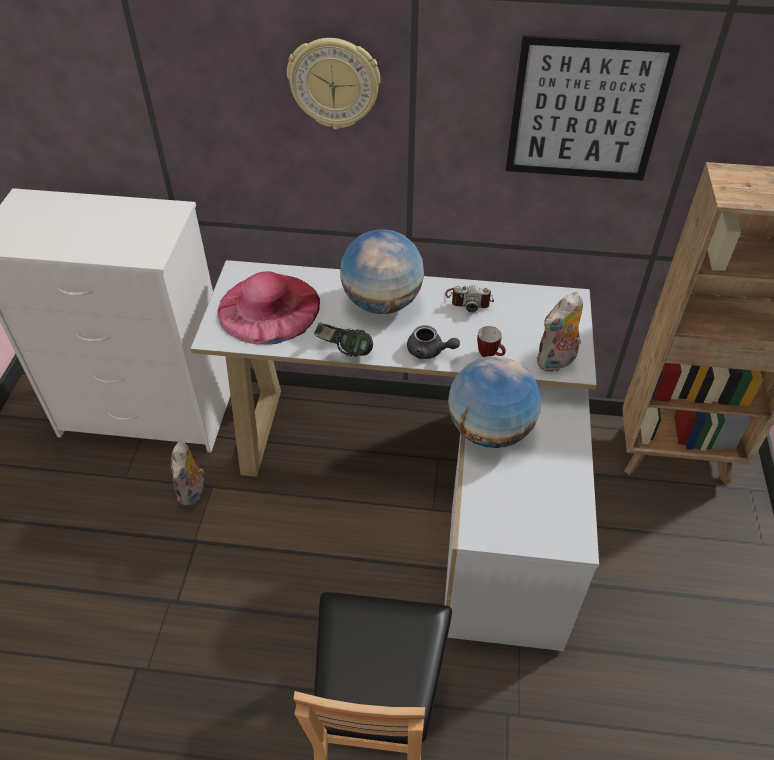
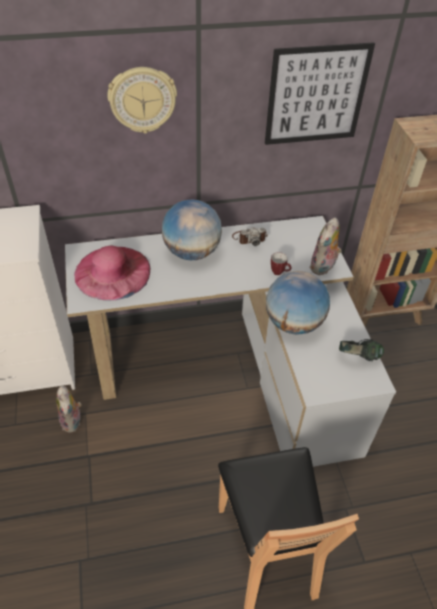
camera: 20 degrees left, 0 degrees up
headphones [314,322,373,357] -> headphones moved to [339,339,384,361]
grey teapot [407,325,460,359] -> none

